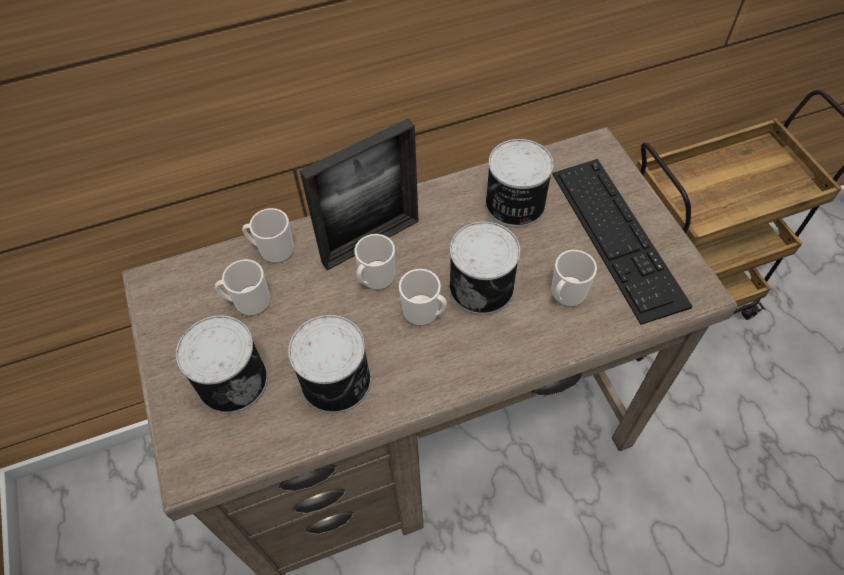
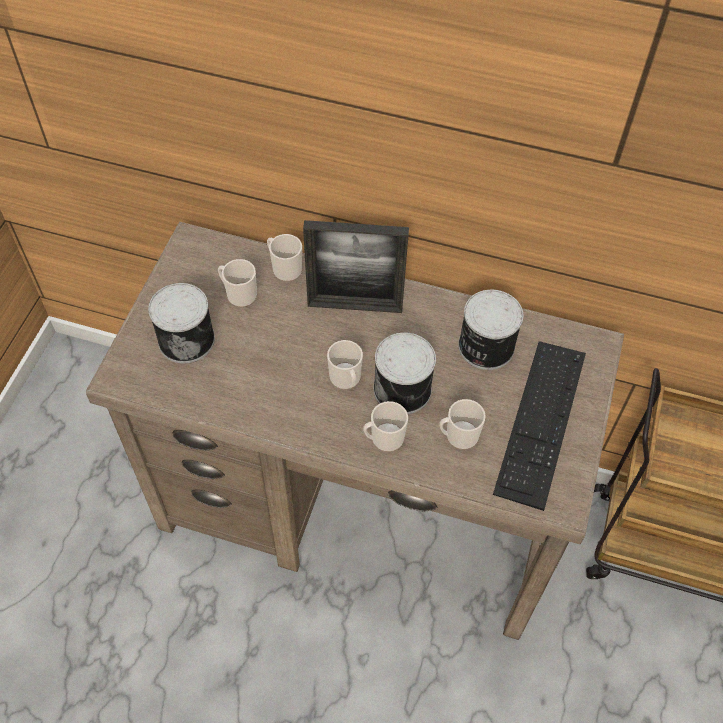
camera: 35 degrees right, 0 degrees up
can [288,315,371,414] -> none
mug [355,234,395,290] -> mug moved to [363,401,408,452]

